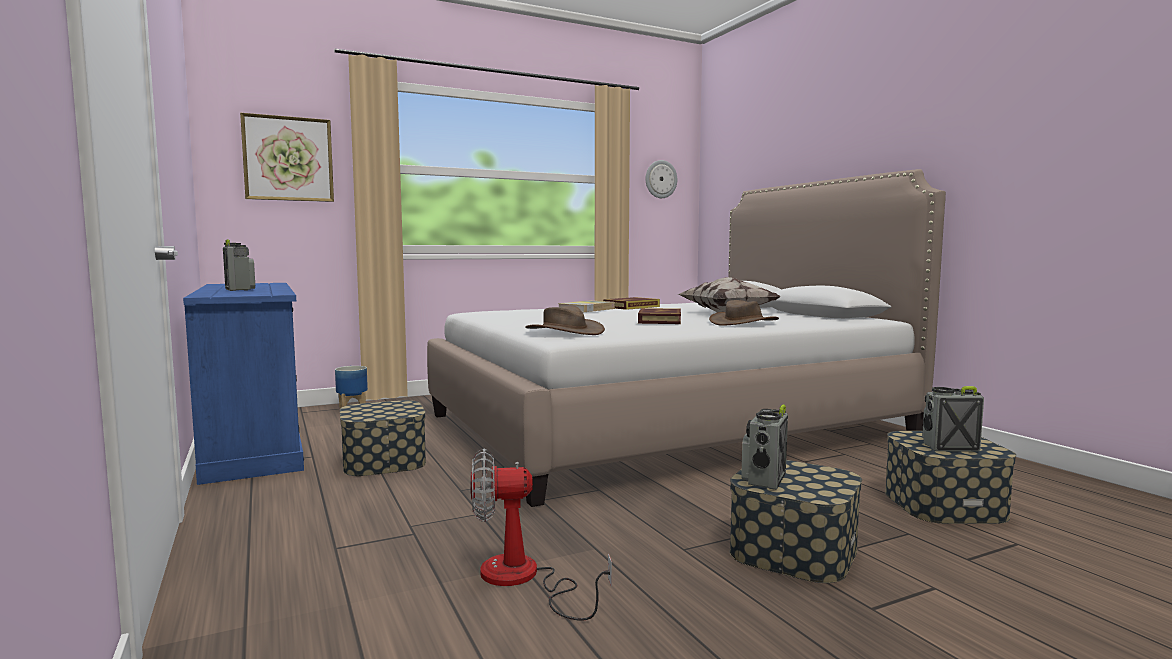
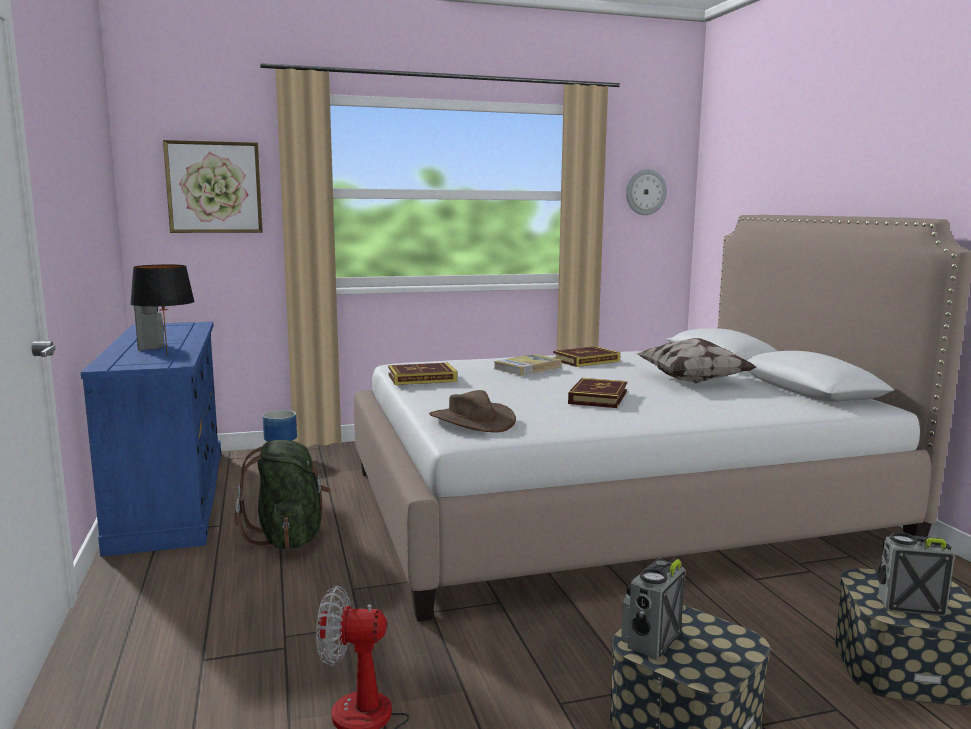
camera: 10 degrees right, 5 degrees up
storage box [340,400,426,476] -> green backpack [234,440,331,550]
brown hat [709,300,779,326] -> none
none -> black table lamp [130,264,195,356]
none -> book [388,363,457,385]

